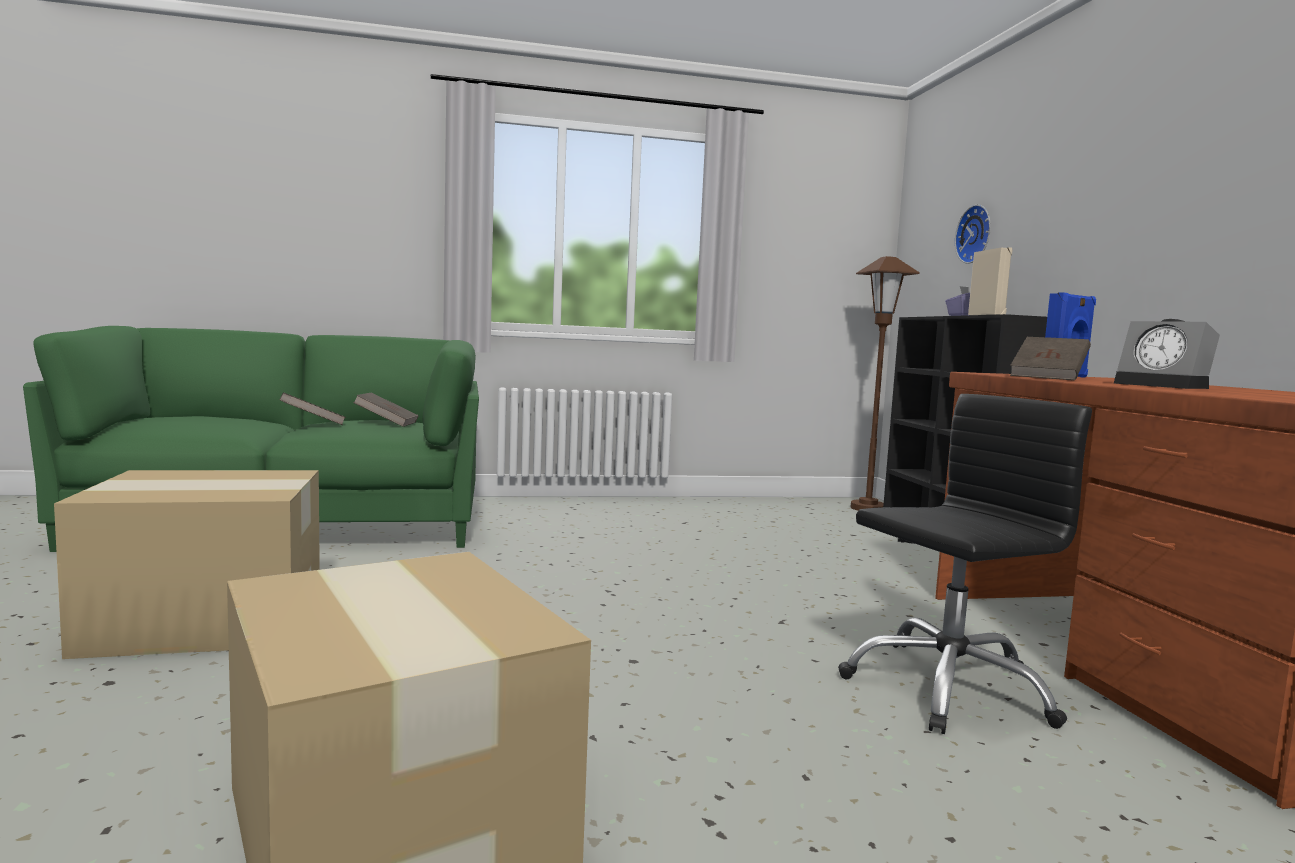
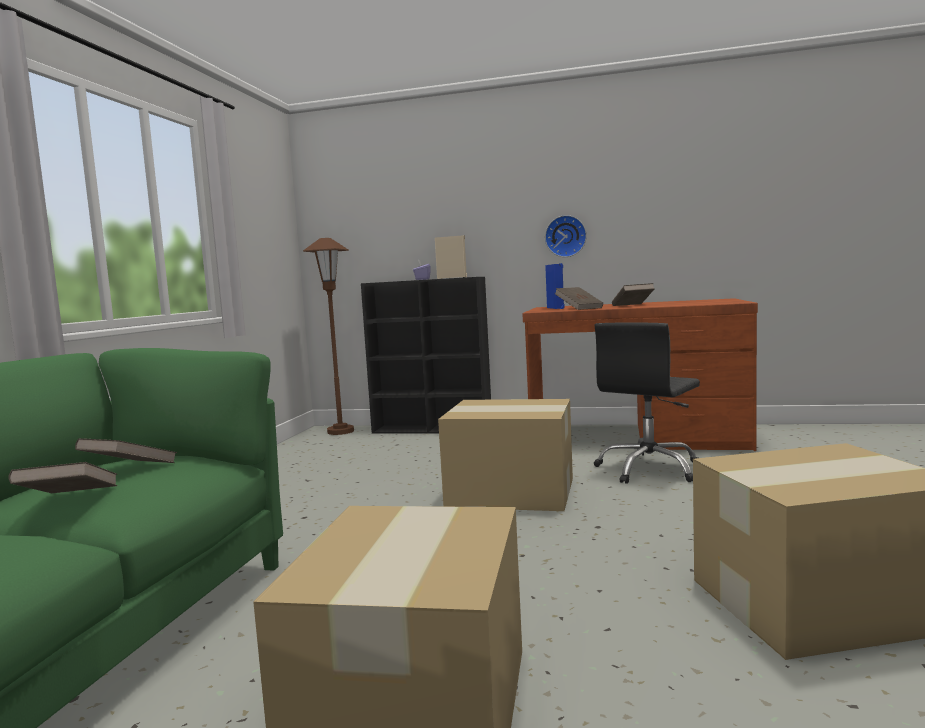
camera: 65 degrees left, 0 degrees up
black office chair [838,394,1092,734] -> black office chair turned 135 degrees counterclockwise [594,323,700,484]
wall clock [955,205,991,264] -> wall clock moved to [545,215,587,257]
alarm clock [1114,319,1220,389] -> brown book [612,283,654,306]
none -> cardboard box [438,399,573,511]

